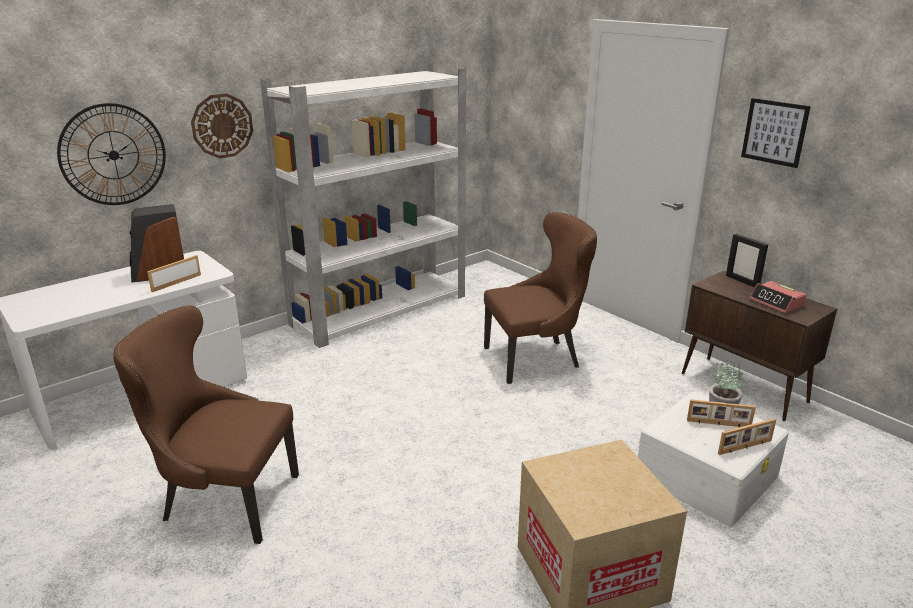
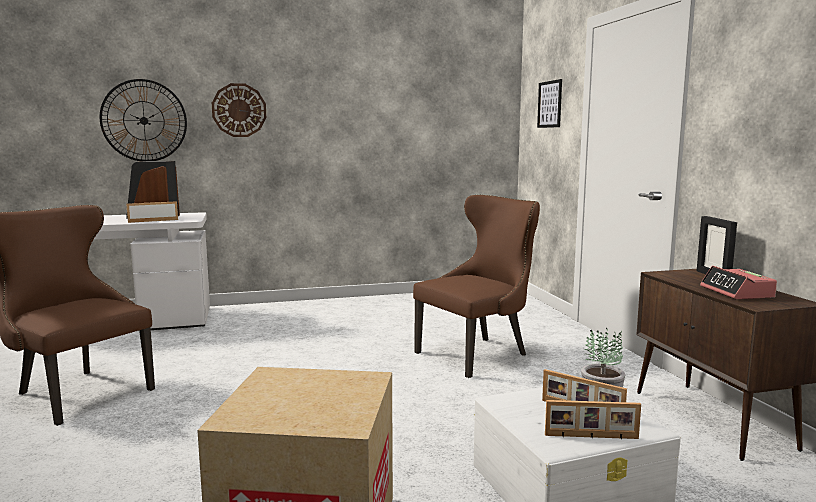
camera: 25 degrees right, 15 degrees down
white bookcase [260,62,466,348] -> none
brown chair [484,212,597,384] -> brown chair turned 45 degrees counterclockwise [413,195,540,378]
picture [741,98,811,168] -> picture moved to [537,79,562,128]

